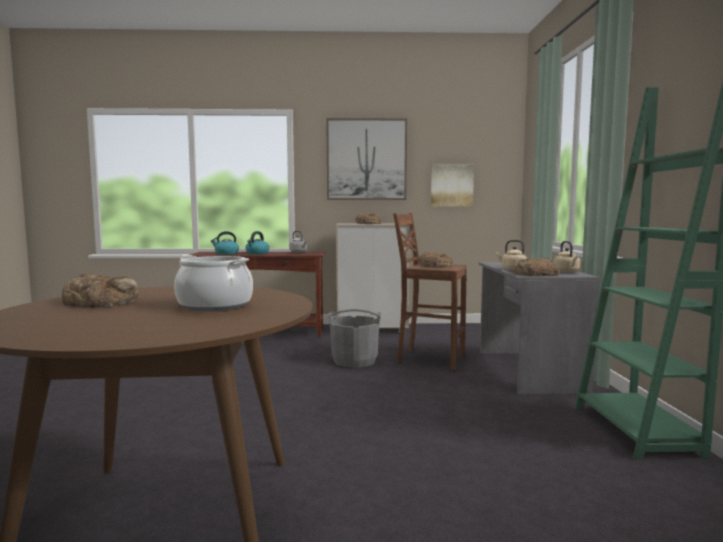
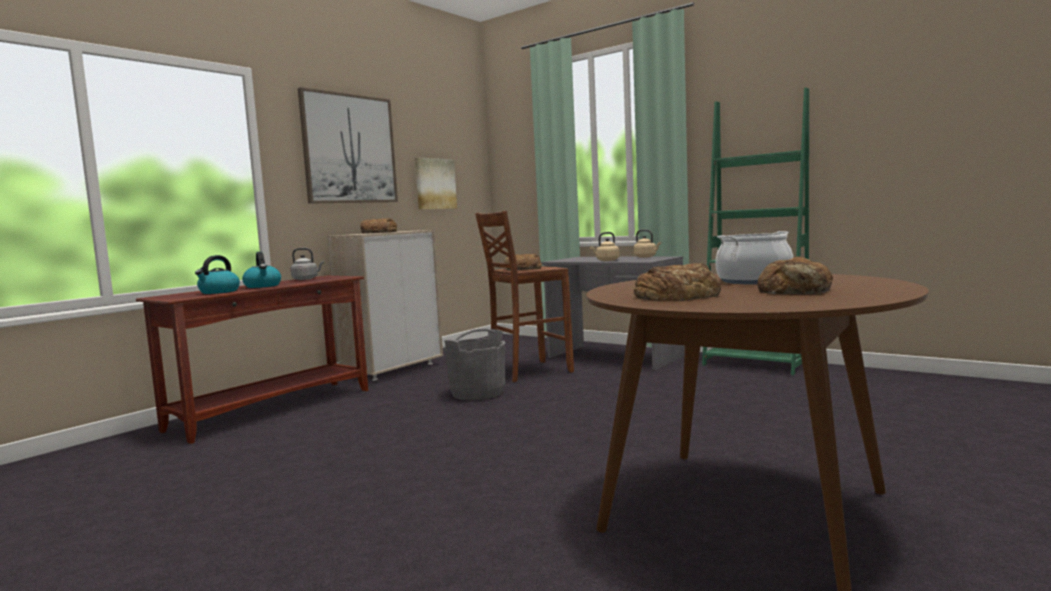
camera: 50 degrees left, 0 degrees up
bread [514,258,560,276] -> bread moved to [757,256,833,294]

